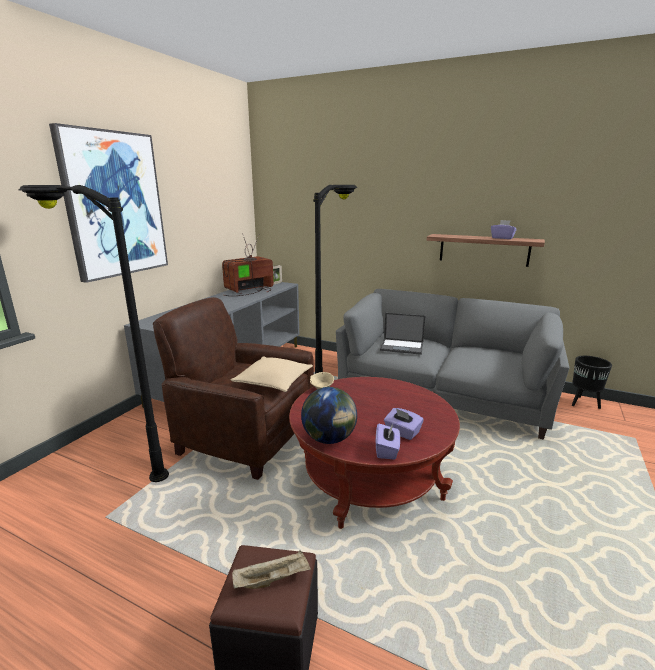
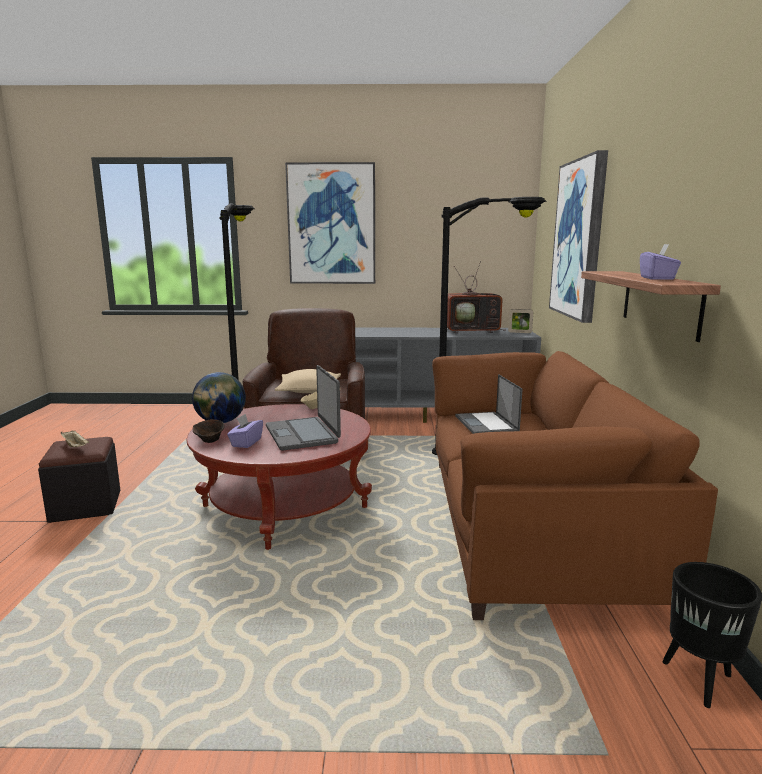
camera: 65 degrees right, 5 degrees down
television [222,233,274,296] -> television turned 150 degrees clockwise [447,261,505,333]
grey sofa [336,289,569,440] -> brown sofa [432,351,718,620]
purple tissue box [376,424,400,460] -> brown bowl [193,419,225,443]
none -> laptop [266,365,341,451]
none -> picture [549,150,608,323]

